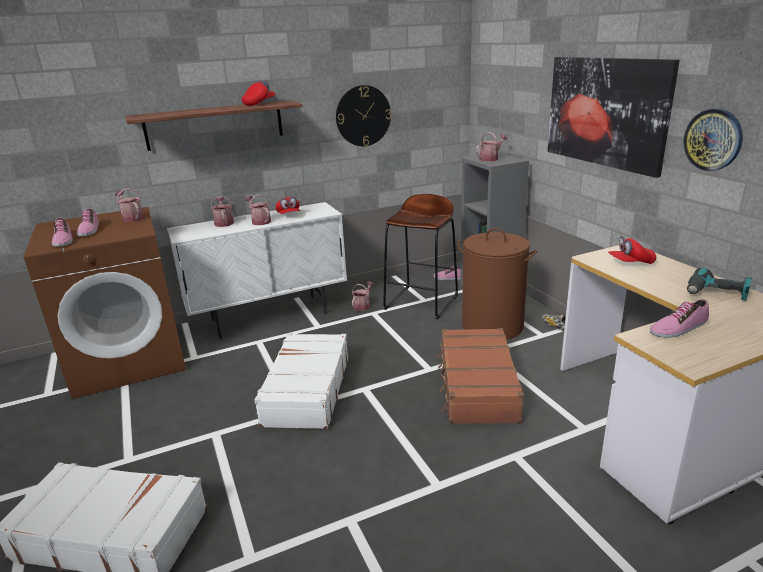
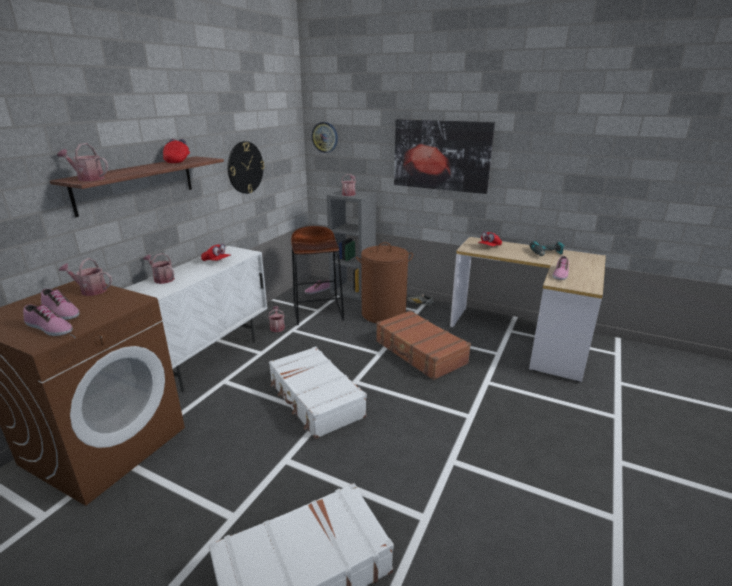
camera: 40 degrees left, 0 degrees up
watering can [245,194,271,225] -> watering can moved to [58,143,108,181]
wall clock [683,108,743,171] -> wall clock moved to [312,122,338,153]

